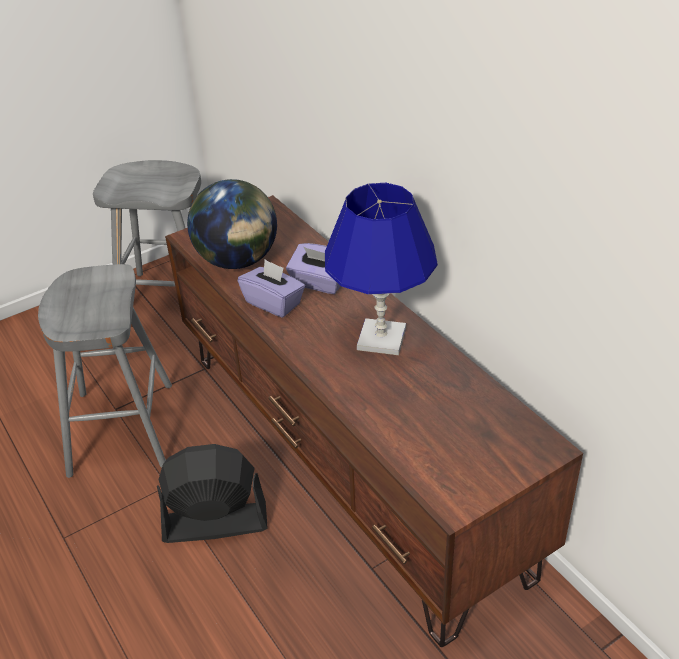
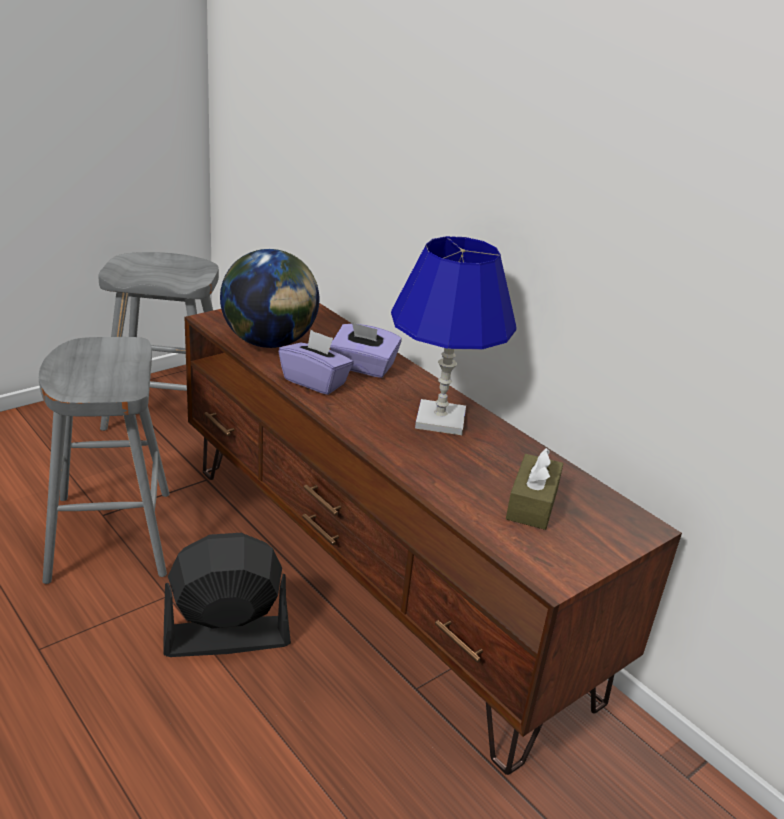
camera: 10 degrees left, 10 degrees down
none -> brown tissue box [506,448,563,530]

